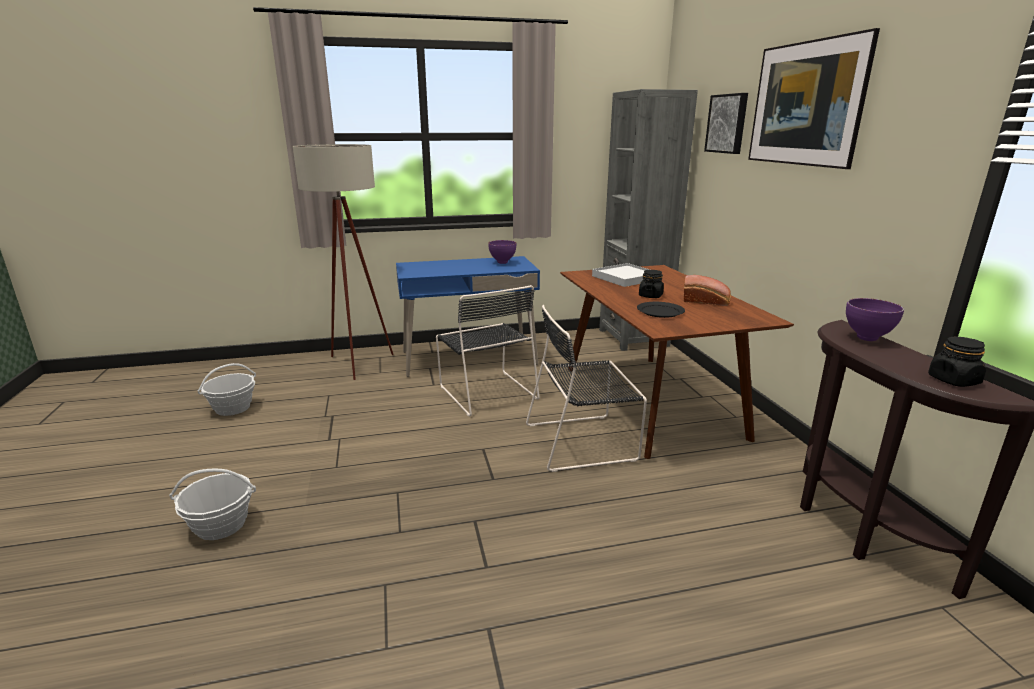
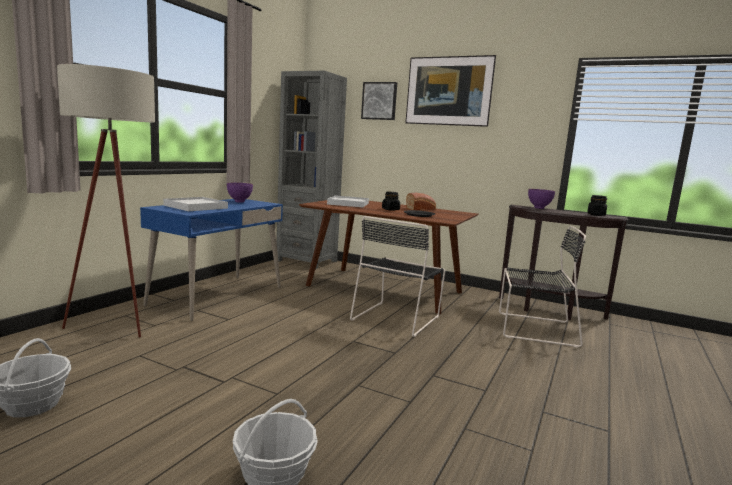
camera: 50 degrees left, 10 degrees down
black chair [436,285,540,416] -> black chair moved to [499,226,586,348]
none -> white tray [163,197,228,211]

